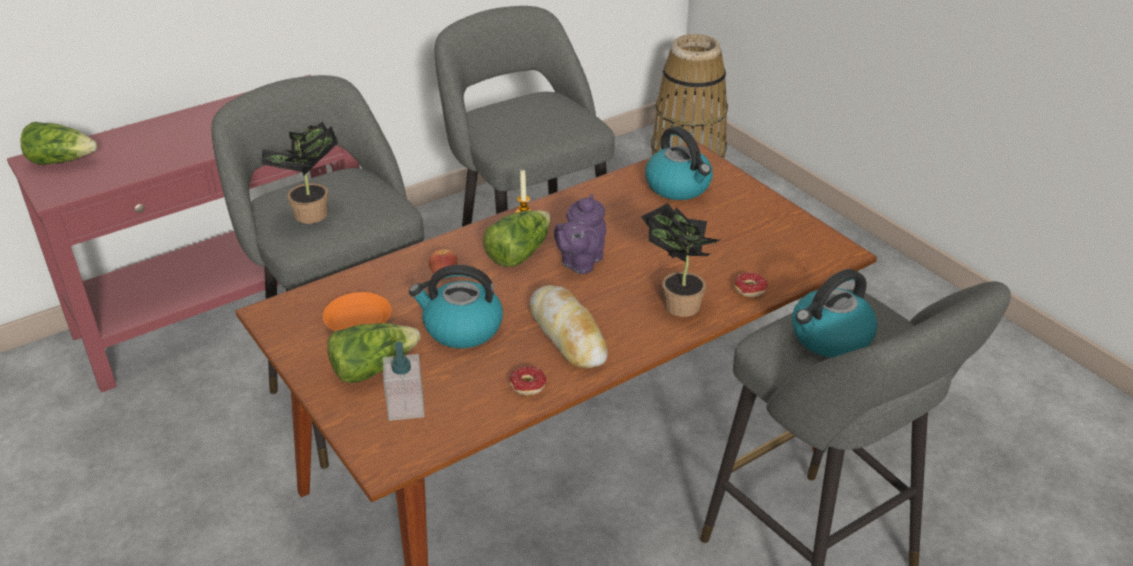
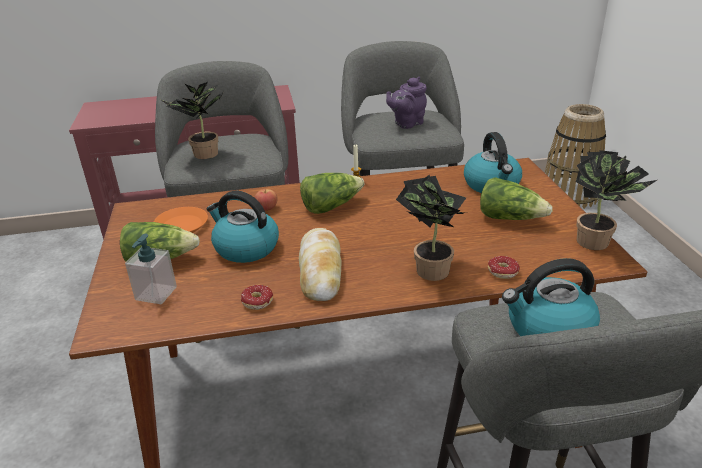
camera: 25 degrees right, 5 degrees down
lettuce [20,122,97,165] -> lettuce moved to [480,177,553,220]
purple teapot [554,194,606,274] -> purple teapot moved to [386,77,427,129]
none -> potted plant [576,150,657,250]

